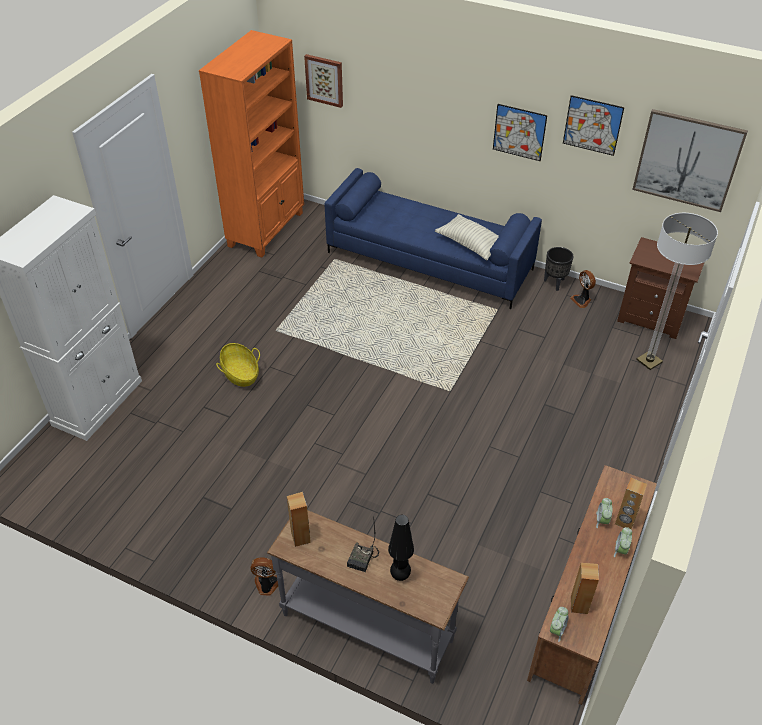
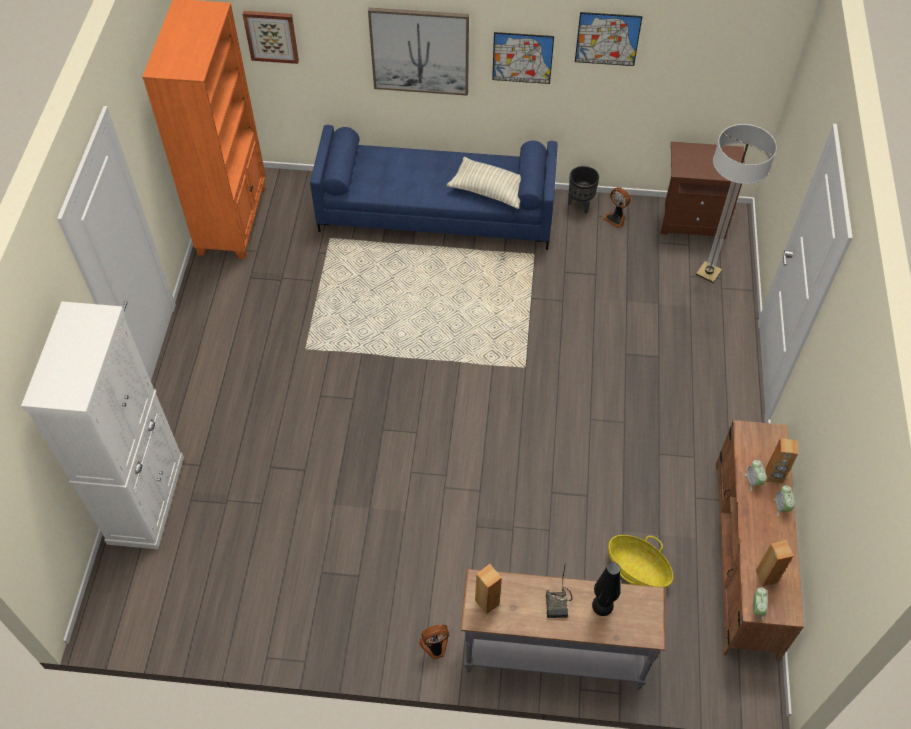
camera: 20 degrees left, 10 degrees up
basket [216,343,260,387] -> basket moved to [608,535,673,588]
picture [632,109,748,212] -> picture moved to [368,8,469,96]

